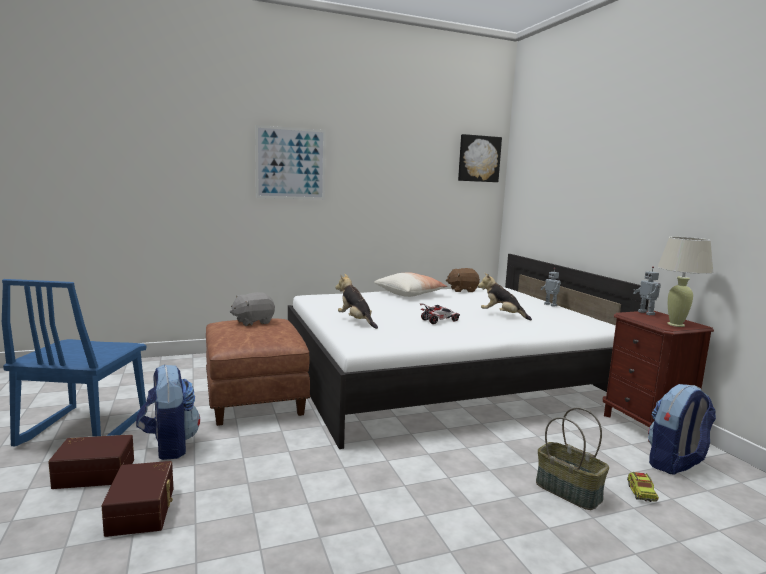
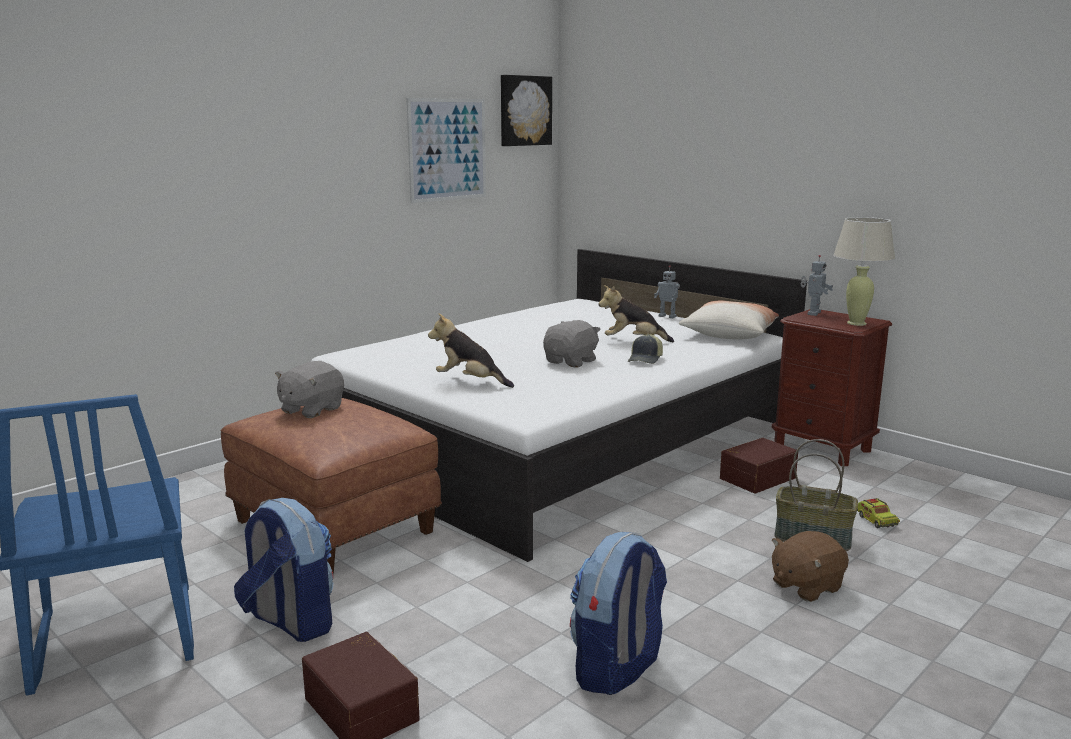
camera: 25 degrees left, 5 degrees up
brown storage box [48,435,134,489] -> brown storage box moved to [720,438,798,493]
picture [255,125,326,200] -> picture moved to [406,98,486,203]
pillow [374,272,448,297] -> pillow moved to [679,301,779,339]
toy car [420,303,460,324] -> grey plush toy [543,320,601,368]
brown plush toy [446,268,480,292] -> brown plush toy moved to [772,531,849,602]
toy robot [633,266,661,315] -> toy robot turned 105 degrees counterclockwise [801,255,833,316]
backpack [648,384,716,475] -> backpack moved to [570,532,667,695]
none -> cap [628,334,663,364]

